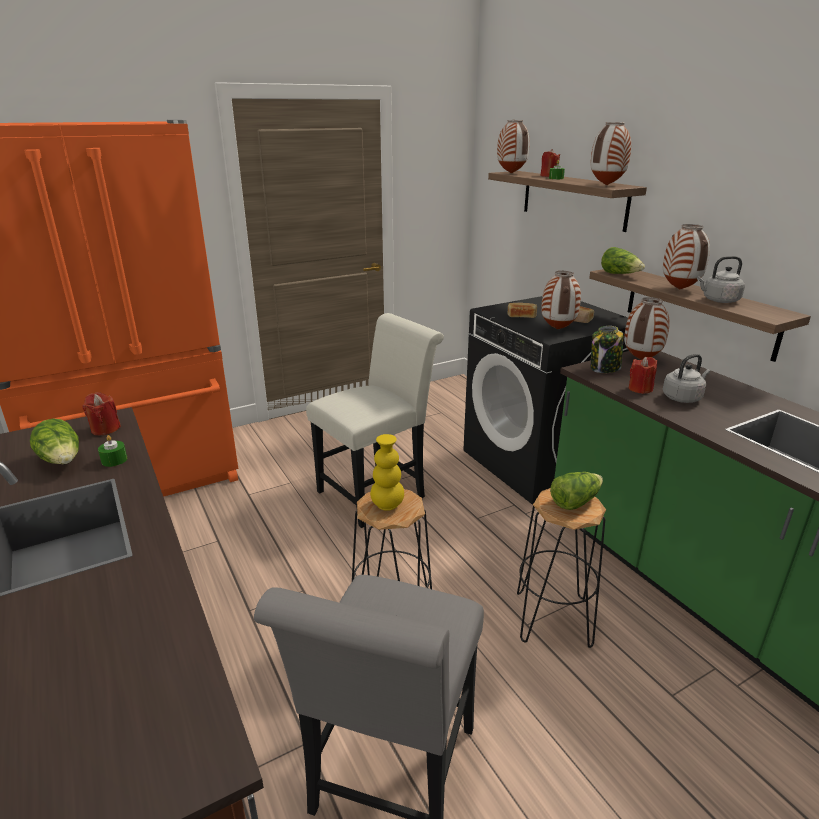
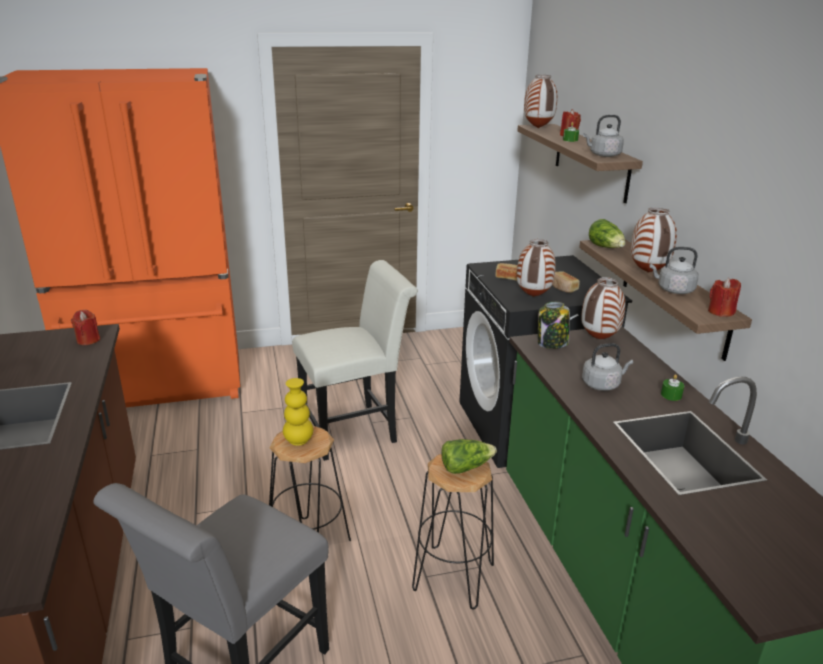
camera: 15 degrees right, 0 degrees up
lettuce [30,418,79,464] -> none
green candle [98,435,127,467] -> green candle moved to [661,374,684,401]
vase [591,122,631,185] -> grey kettle [583,115,624,157]
red candle [629,357,657,394] -> red candle moved to [708,278,741,317]

